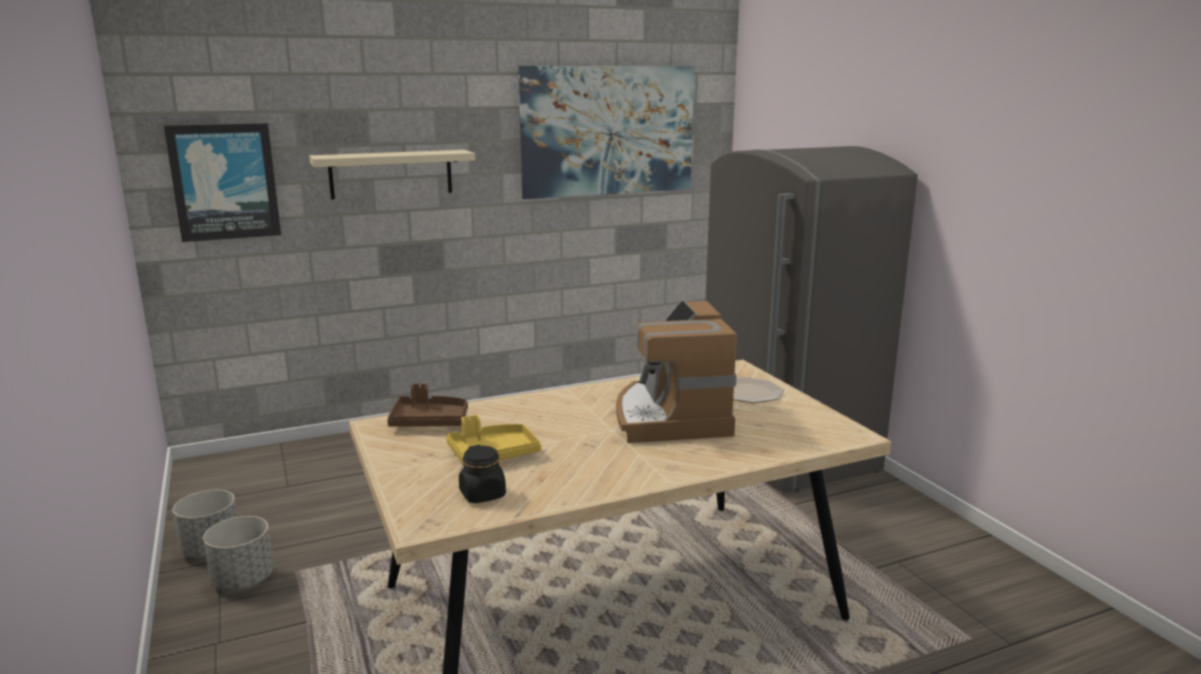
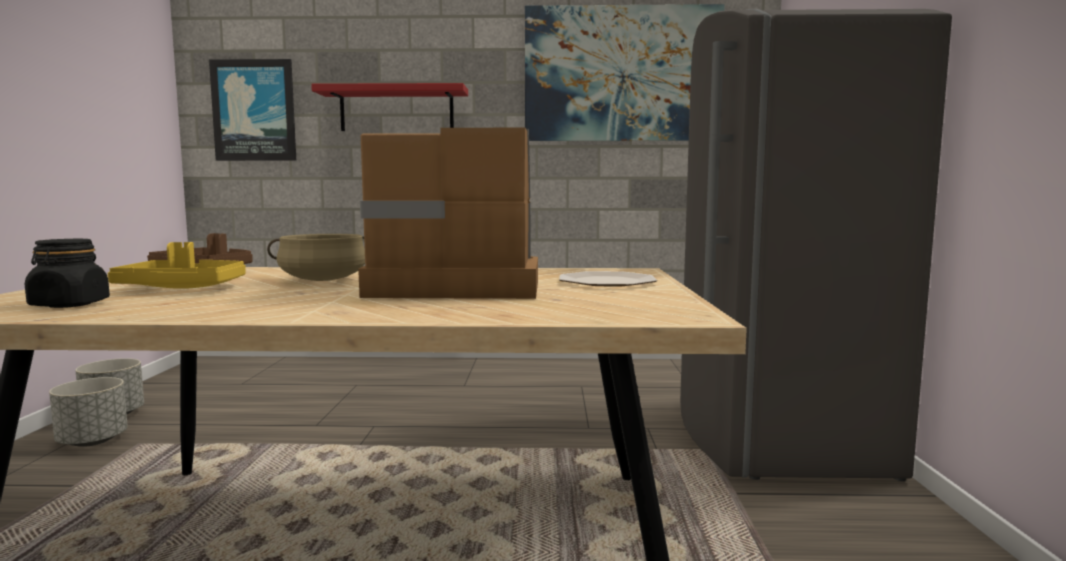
camera: 25 degrees right, 10 degrees down
beige shelf [309,150,475,199] -> red shelf [311,83,468,131]
coffee machine [616,300,737,443] -> coffee machine turned 75 degrees clockwise [358,128,538,299]
none -> beige cooking pot [267,234,365,281]

